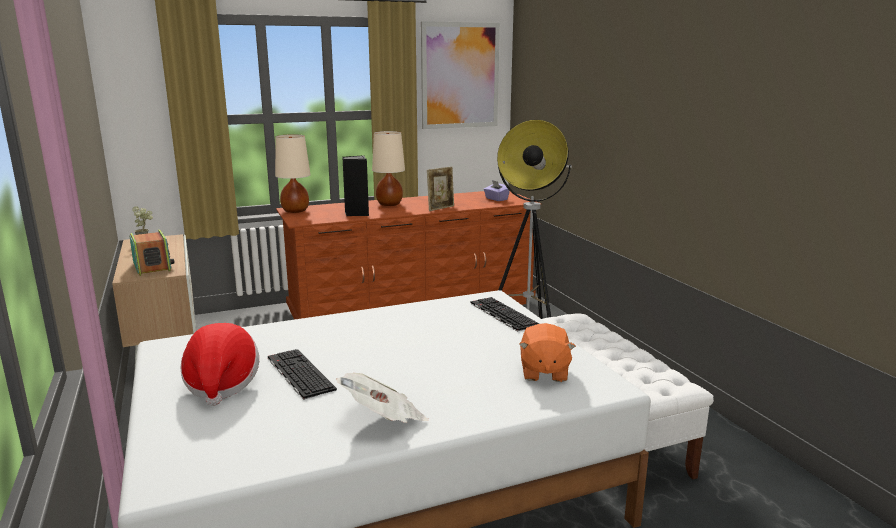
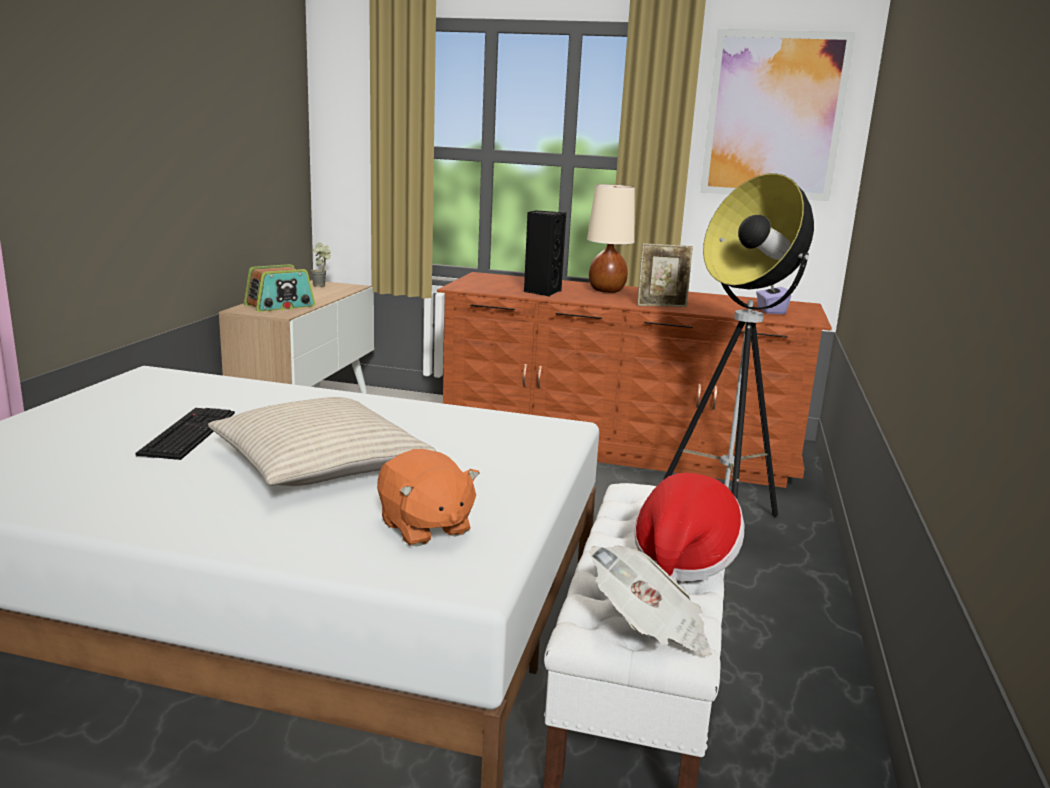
camera: 35 degrees right, 0 degrees up
radio [130,230,175,276] -> radio turned 45 degrees clockwise [244,264,315,312]
hat [180,323,259,406] -> hat moved to [635,473,744,582]
beige table lamp [275,134,311,213] -> none
newspaper [336,373,429,423] -> newspaper moved to [590,545,712,656]
keyboard [471,297,539,332] -> none
orange plush toy [519,323,576,382] -> orange plush toy turned 75 degrees counterclockwise [377,449,480,546]
none -> beige pillow [208,397,436,486]

